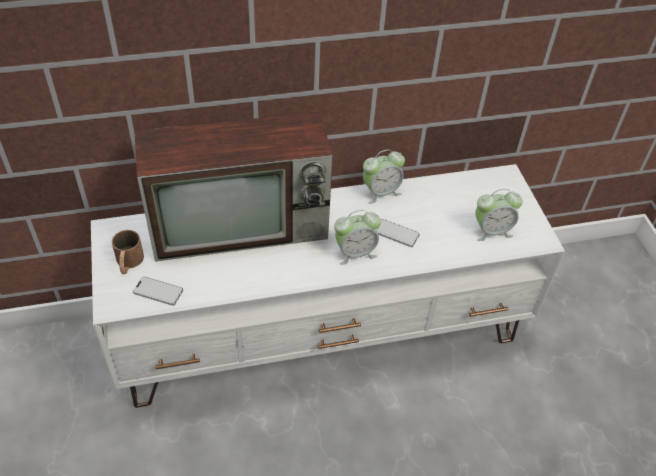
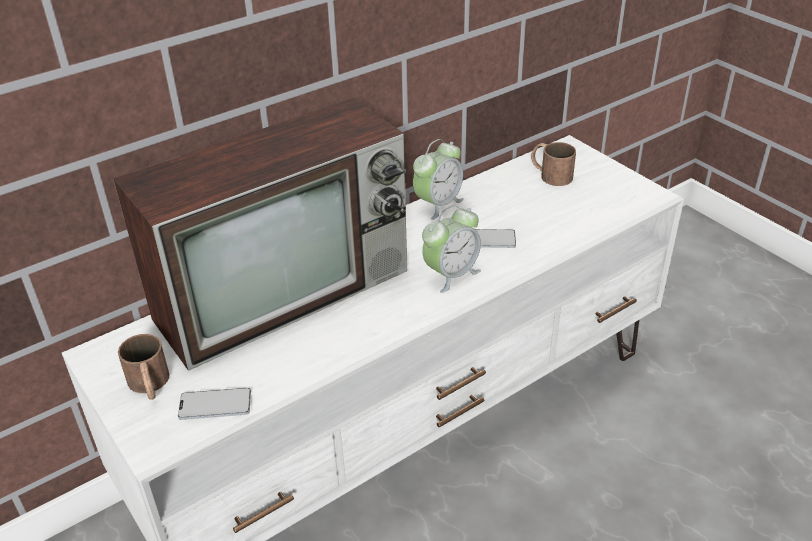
camera: 20 degrees left, 10 degrees down
alarm clock [475,189,523,241] -> none
none -> brown mug [531,142,576,186]

